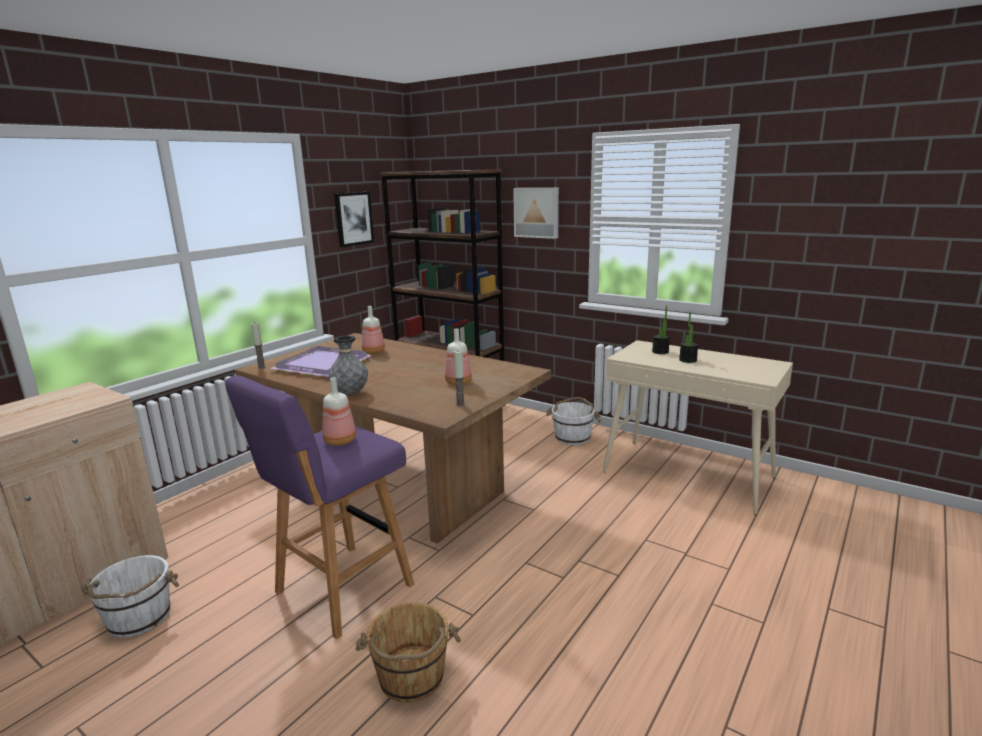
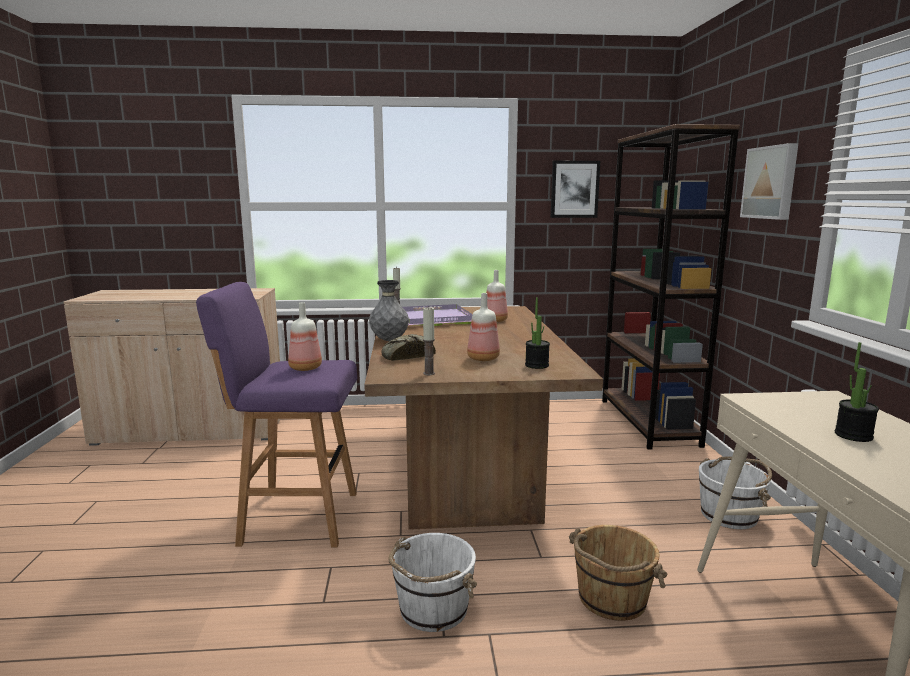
camera: 50 degrees right, 5 degrees down
white bucket [81,555,179,638] -> white bucket moved to [388,533,477,632]
brown bucket [355,603,461,703] -> brown bucket moved to [569,525,668,621]
potted plant [652,305,670,354] -> potted plant moved to [525,297,550,369]
none -> bread [381,334,436,361]

